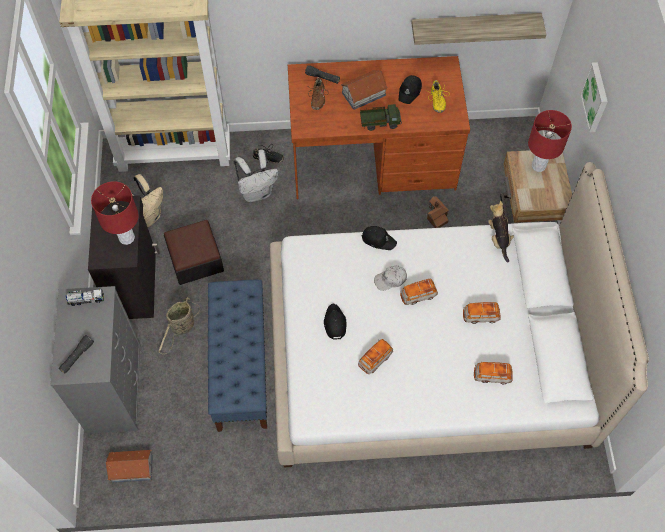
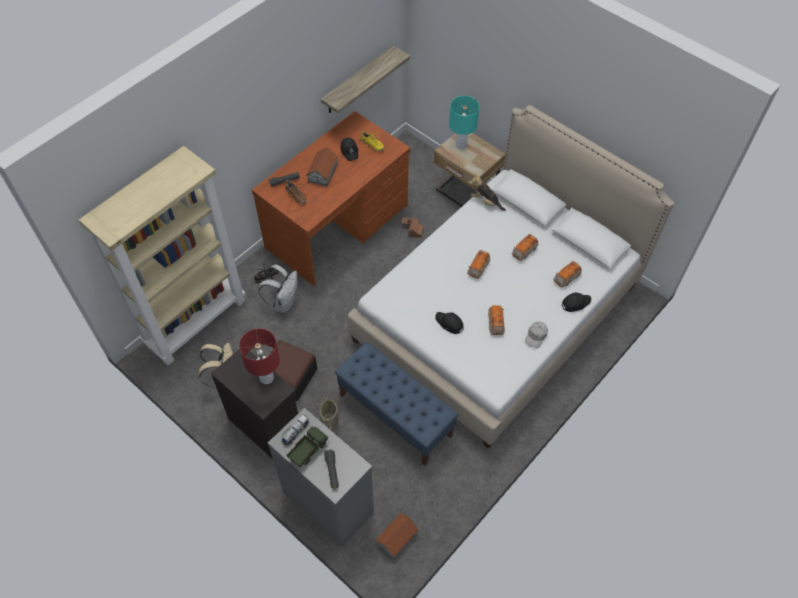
camera: 45 degrees left, 5 degrees down
toy truck [360,104,402,131] -> toy truck moved to [286,426,329,468]
black cap [361,226,397,250] -> black cap moved to [562,292,591,312]
white cap [374,265,407,291] -> white cap moved to [525,321,548,348]
red table lamp [528,110,572,172] -> turquoise table lamp [449,96,480,150]
picture [580,62,608,132] -> none

